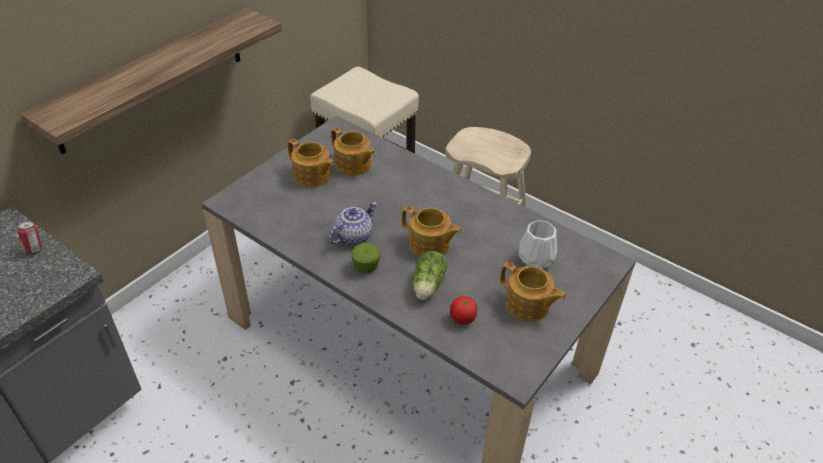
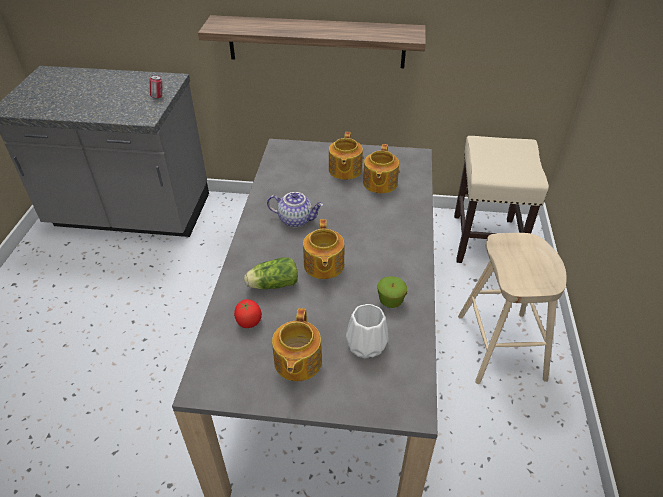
camera: 60 degrees right, 0 degrees up
apple [351,243,380,273] -> apple moved to [377,276,407,308]

